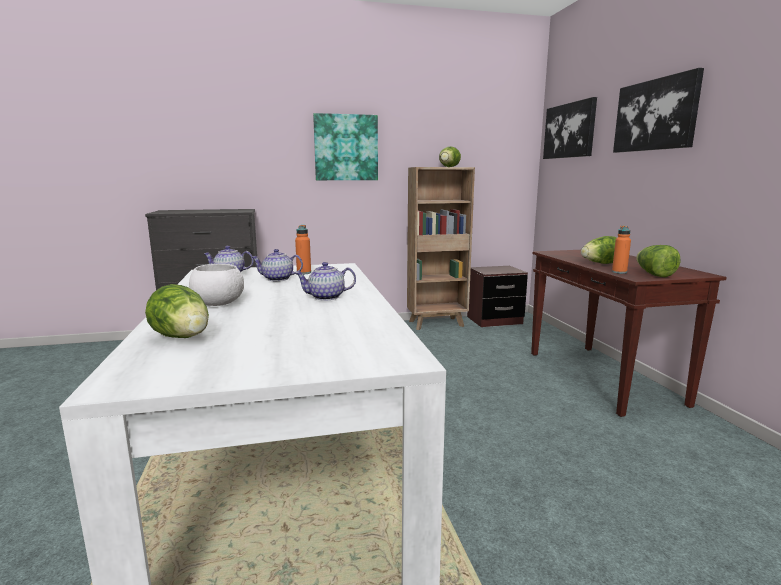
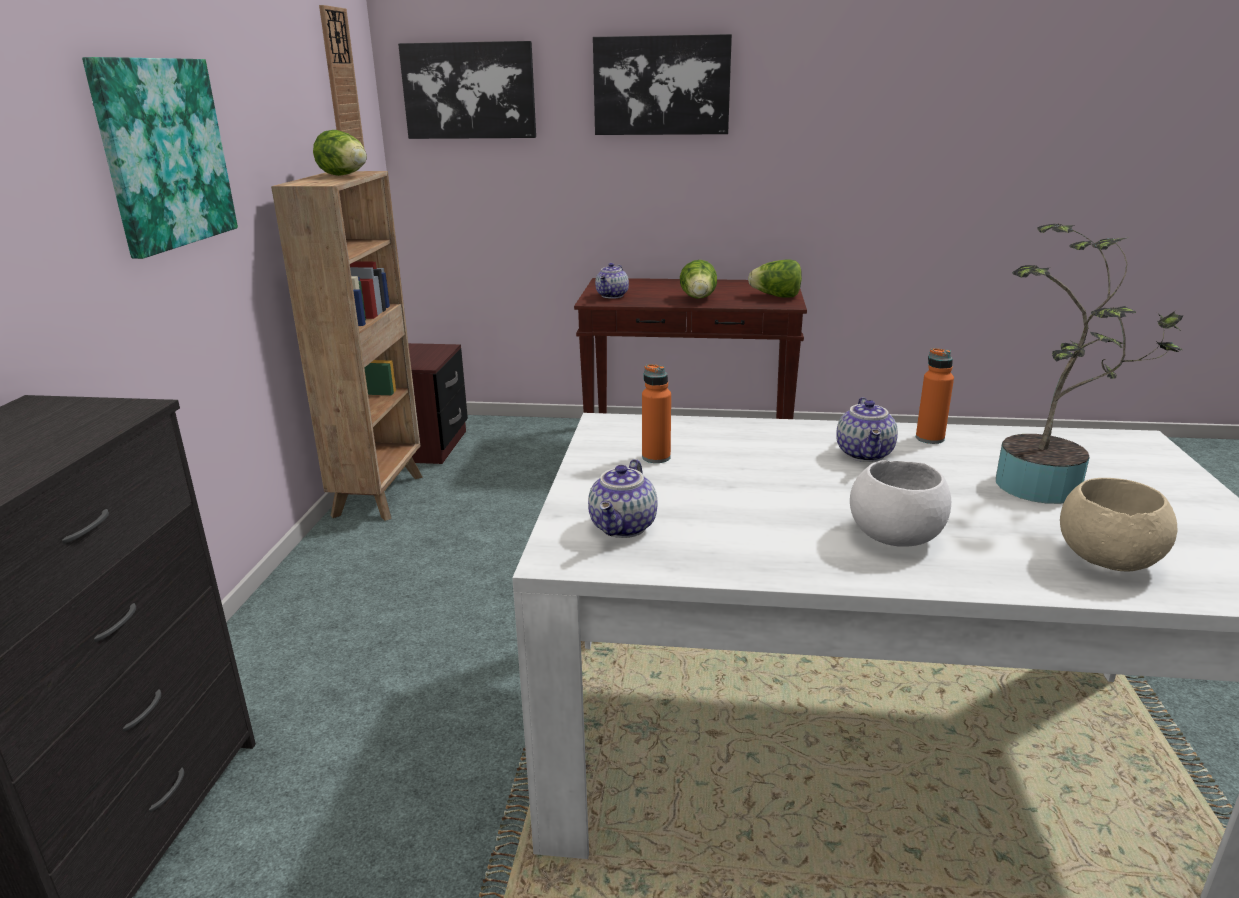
camera: 70 degrees left, 10 degrees up
lettuce [145,284,209,338] -> beige bowl [1060,478,1177,572]
teapot [251,249,303,281] -> teapot moved to [595,263,629,299]
orange bottle [612,226,631,274] -> orange bottle moved to [916,348,954,444]
none -> wall clock [319,5,364,147]
none -> potted plant [996,223,1184,504]

